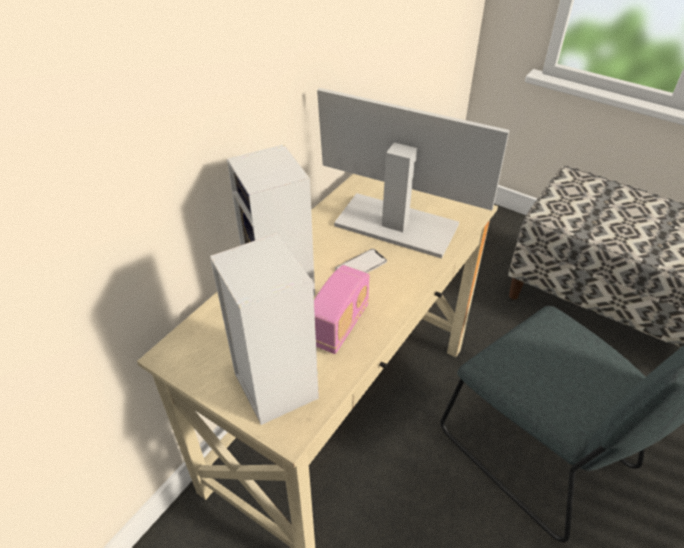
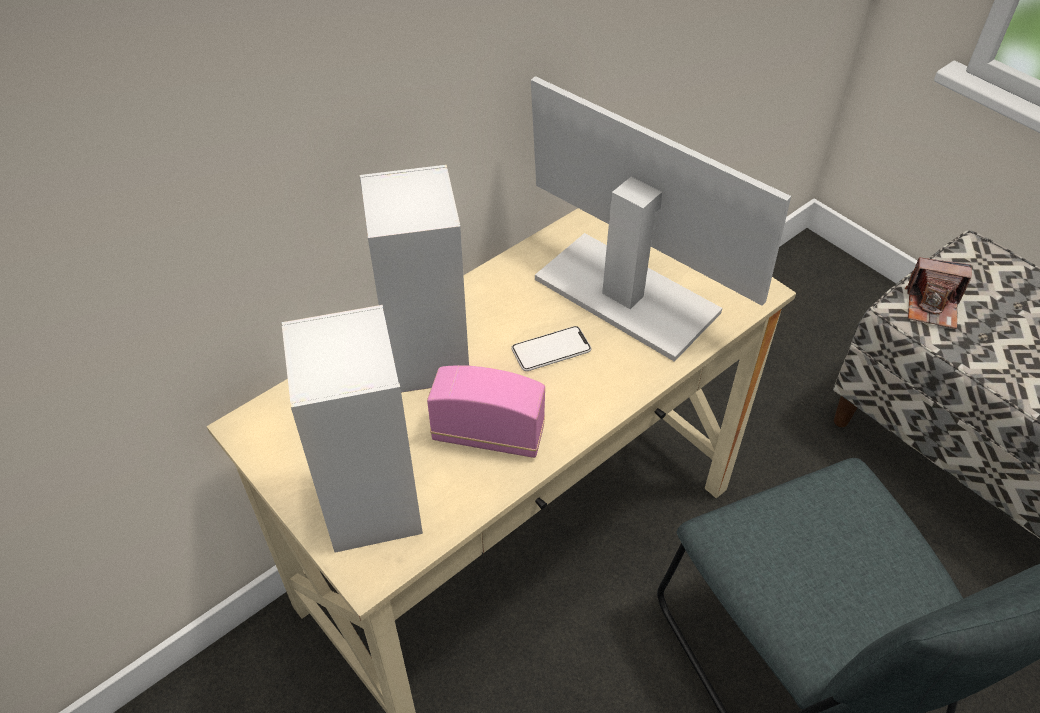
camera: 15 degrees right, 5 degrees up
radio [314,265,370,354] -> radio turned 120 degrees counterclockwise [427,365,545,458]
none -> camera [905,258,972,329]

